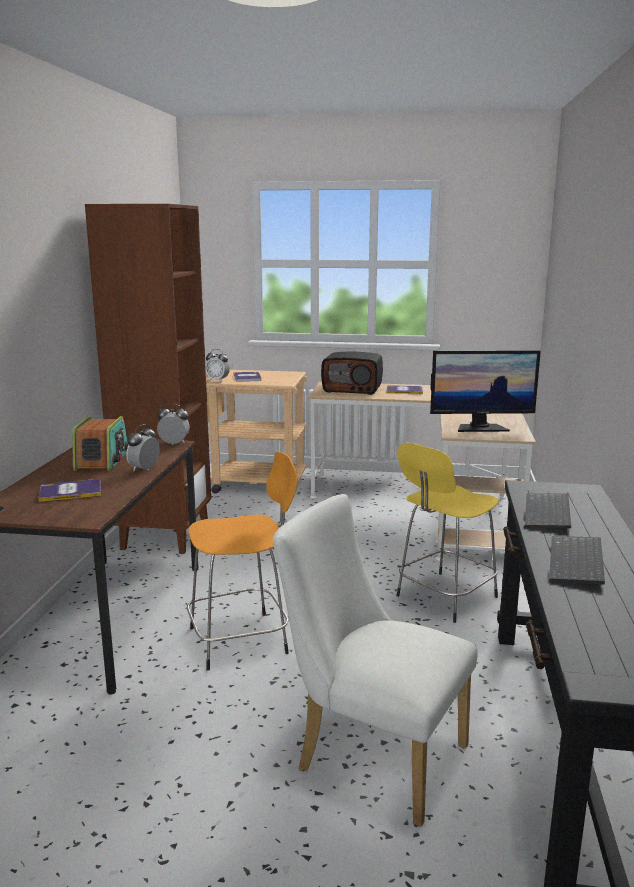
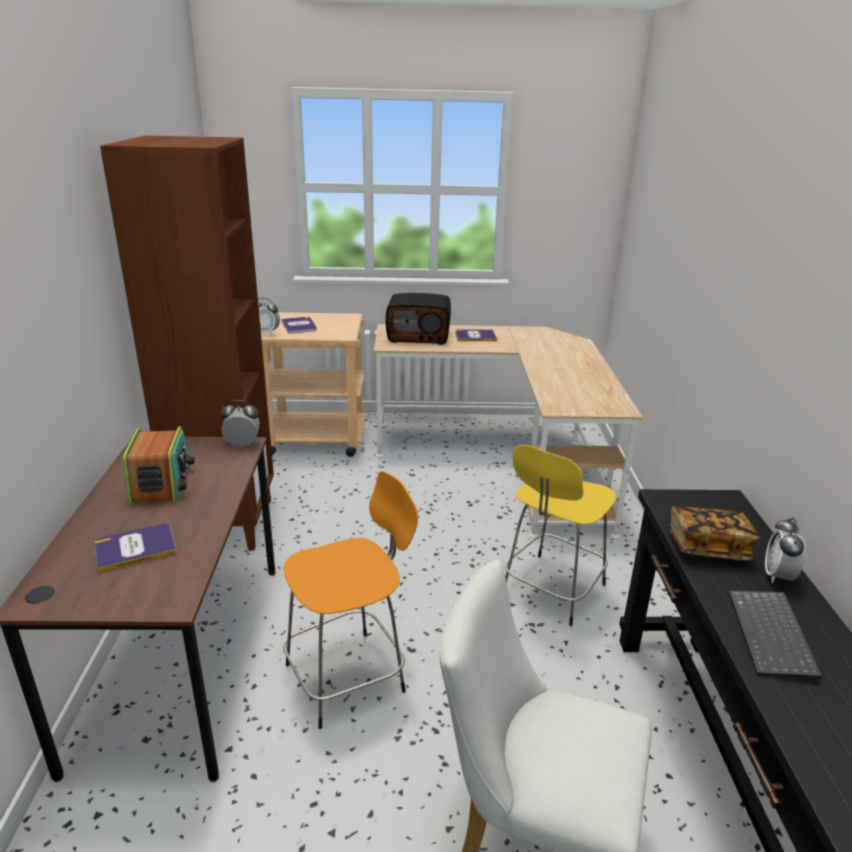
camera: 10 degrees left, 10 degrees up
alarm clock [126,424,160,471] -> alarm clock moved to [765,518,806,583]
monitor [430,350,541,432] -> none
keyboard [525,493,571,528] -> book [669,506,760,561]

